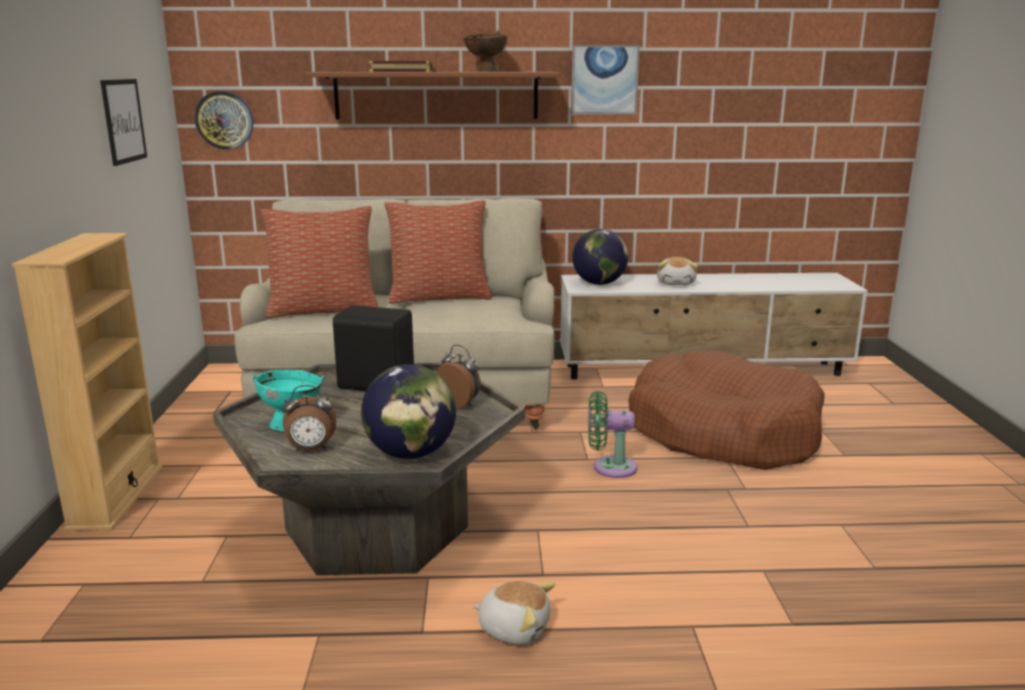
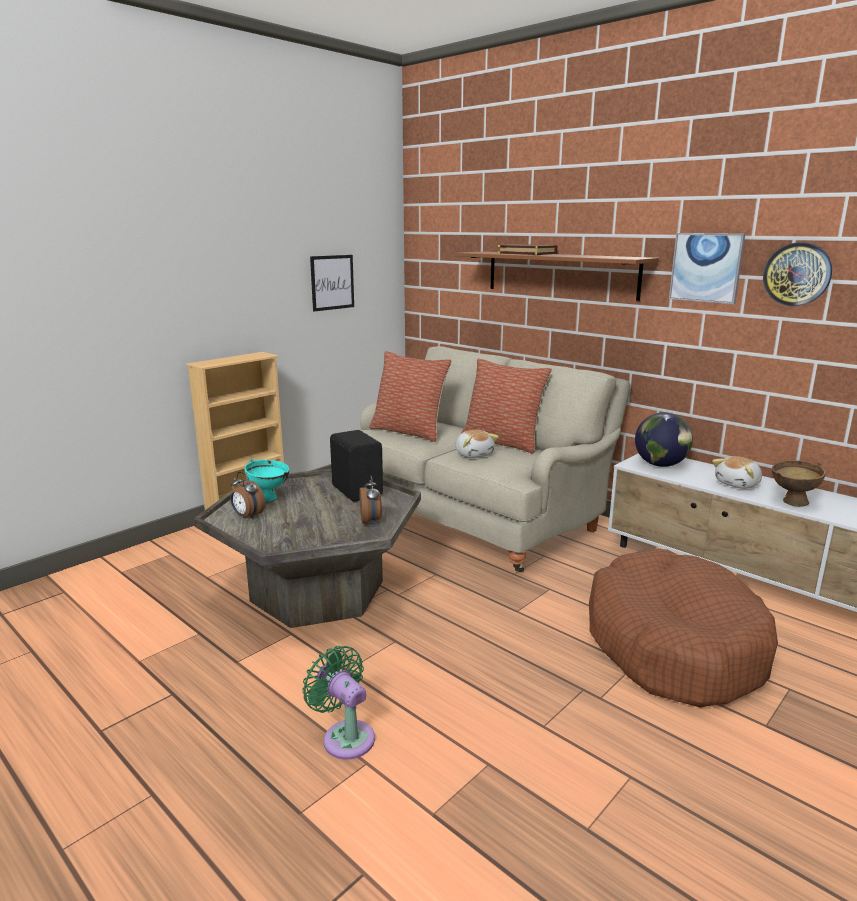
camera: 45 degrees right, 0 degrees up
wall clock [194,91,253,150] -> wall clock moved to [763,242,832,306]
globe [361,364,456,459] -> none
brown bowl [463,31,508,72] -> brown bowl moved to [772,460,826,507]
plush toy [473,581,555,645] -> plush toy moved to [455,430,499,458]
green fan [588,391,637,478] -> green fan moved to [302,646,375,759]

